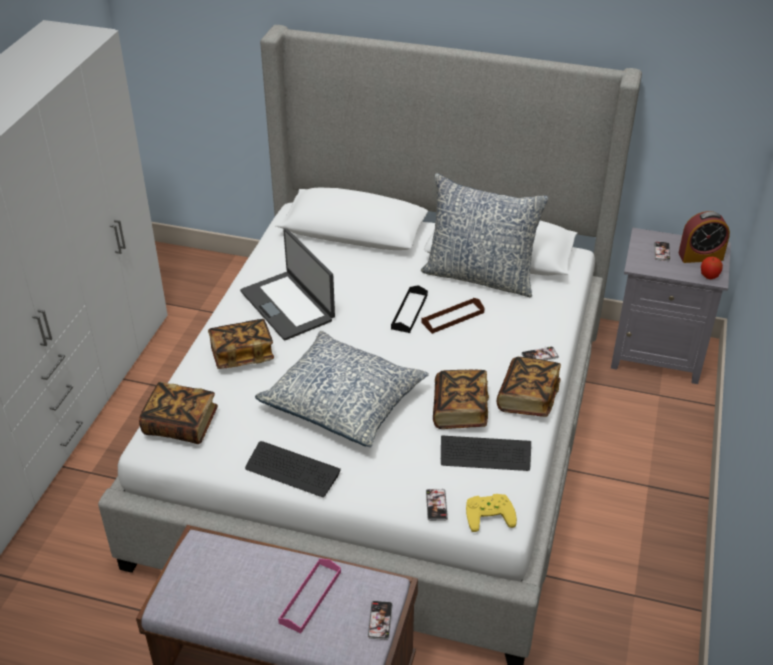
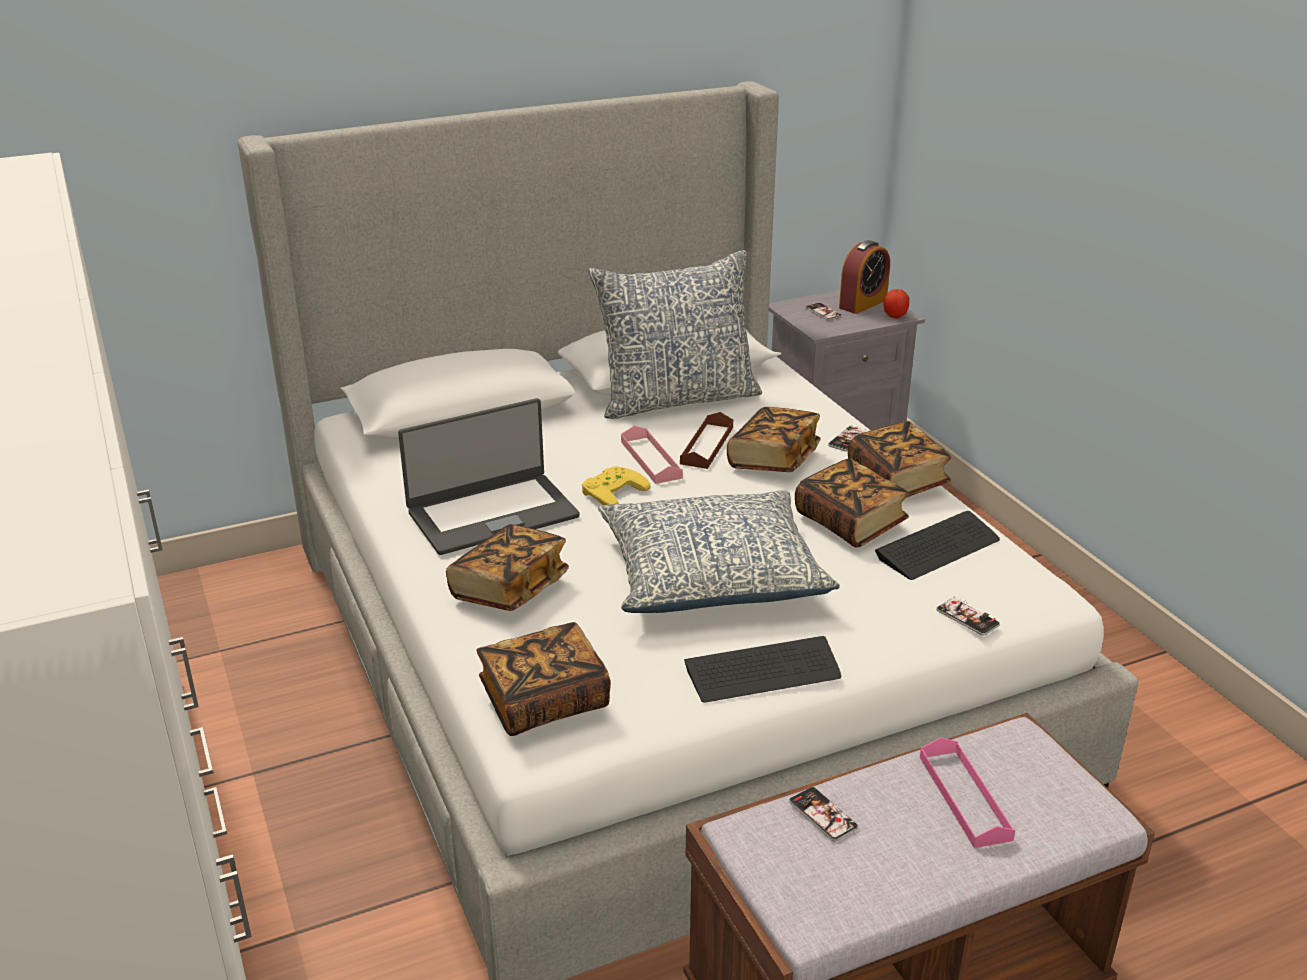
camera: 40 degrees left, 10 degrees down
laptop [240,228,335,341] -> laptop turned 45 degrees counterclockwise [398,398,579,555]
phone [368,601,392,640] -> phone moved to [789,787,858,841]
black tray [391,285,428,333] -> pink tray [621,426,683,484]
yellow game controller [466,494,517,532] -> yellow game controller moved to [582,466,651,505]
none -> book [727,407,821,472]

